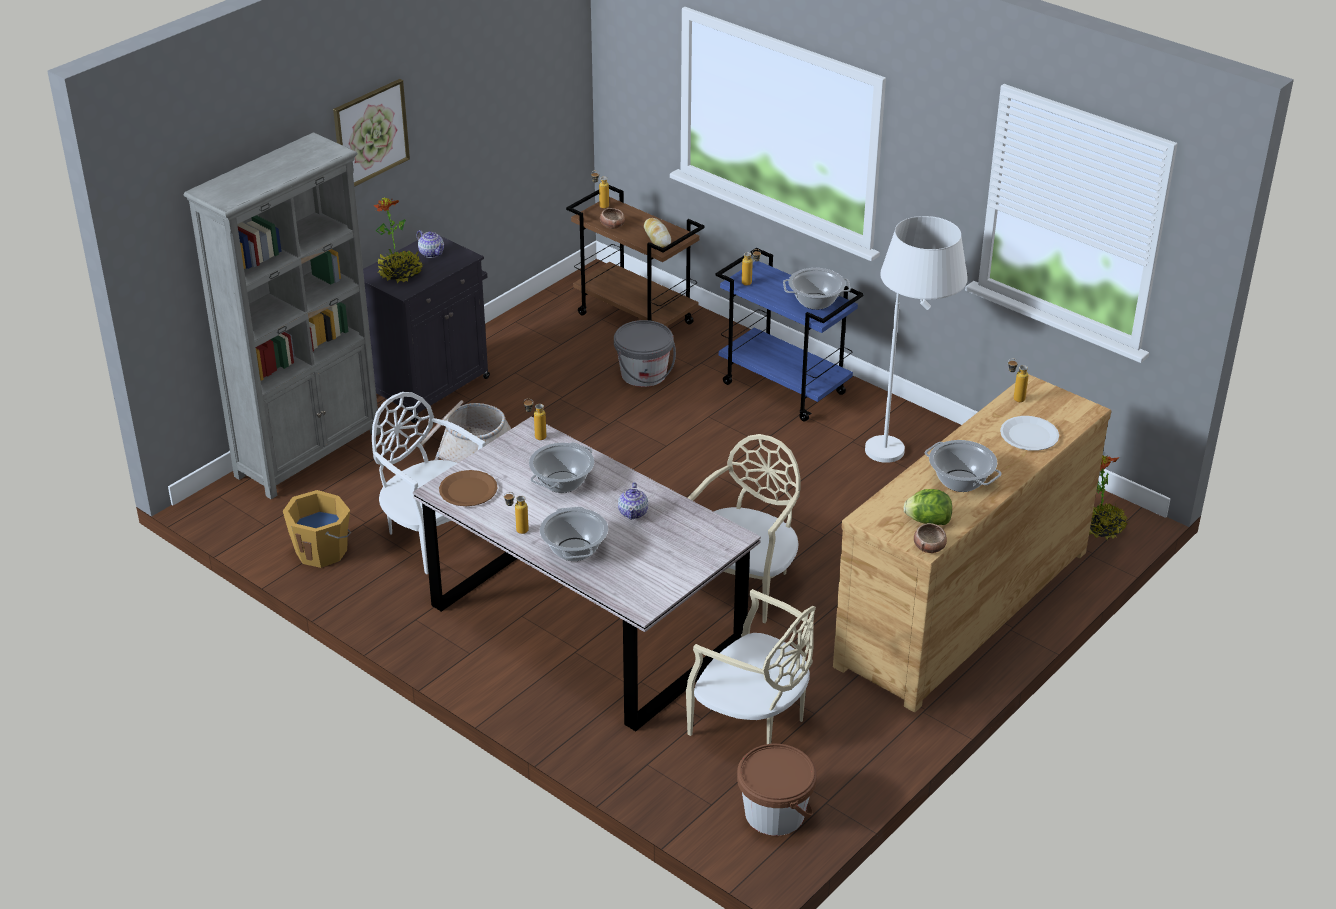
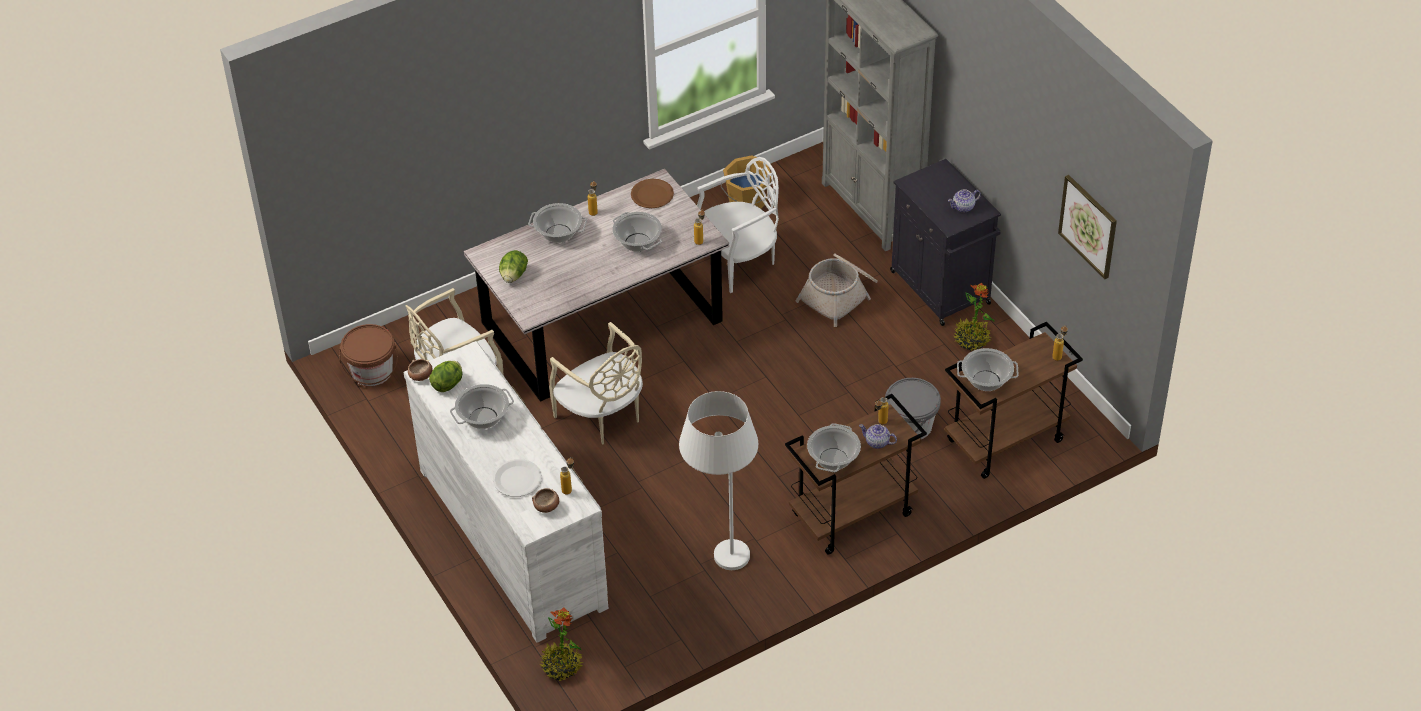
camera: 110 degrees right, 10 degrees up
picture [333,79,410,187] -> picture moved to [1058,175,1117,279]
potted plant [373,197,423,283] -> potted plant moved to [954,283,995,350]
bowl [600,208,625,229] -> bowl moved to [532,488,559,513]
teapot [618,482,648,520] -> teapot moved to [859,424,897,449]
bread [644,218,671,248] -> cooking pot [957,348,1019,391]
blue cart [716,248,864,422] -> brown cart [785,394,927,555]
brown dresser [833,374,1111,712] -> white dresser [404,341,608,643]
none -> lettuce [499,250,528,283]

